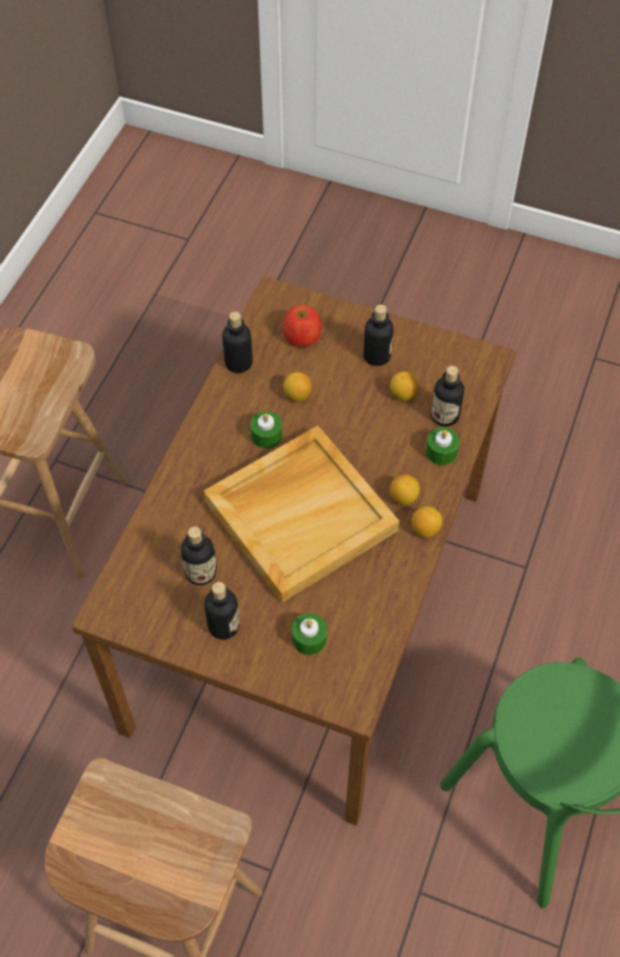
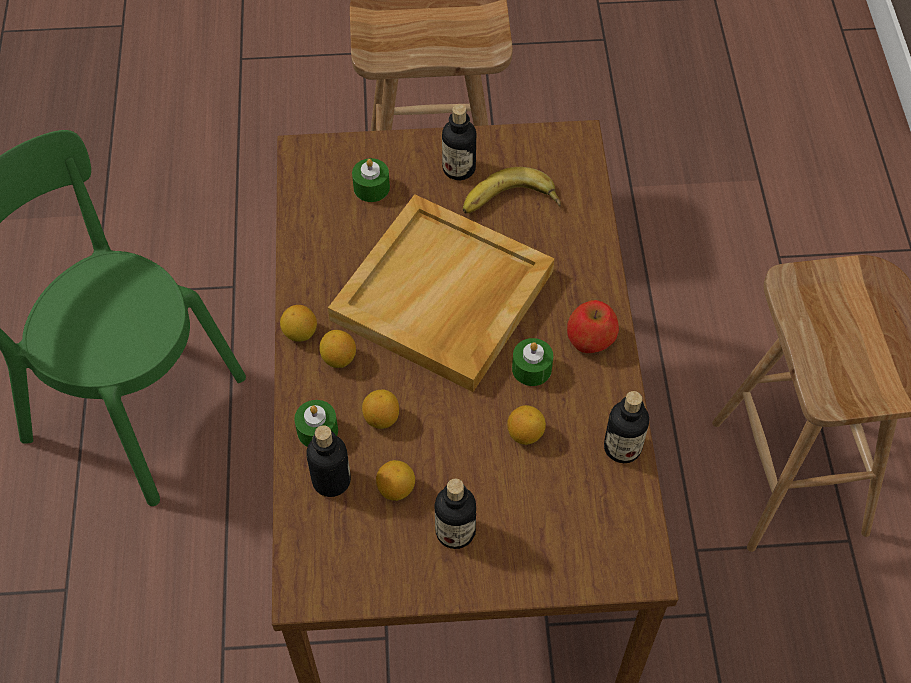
camera: 155 degrees right, 0 degrees up
bottle [181,527,217,585] -> banana [463,167,561,214]
apple [283,305,322,347] -> apple moved to [567,300,619,353]
none -> lemon [362,389,399,429]

